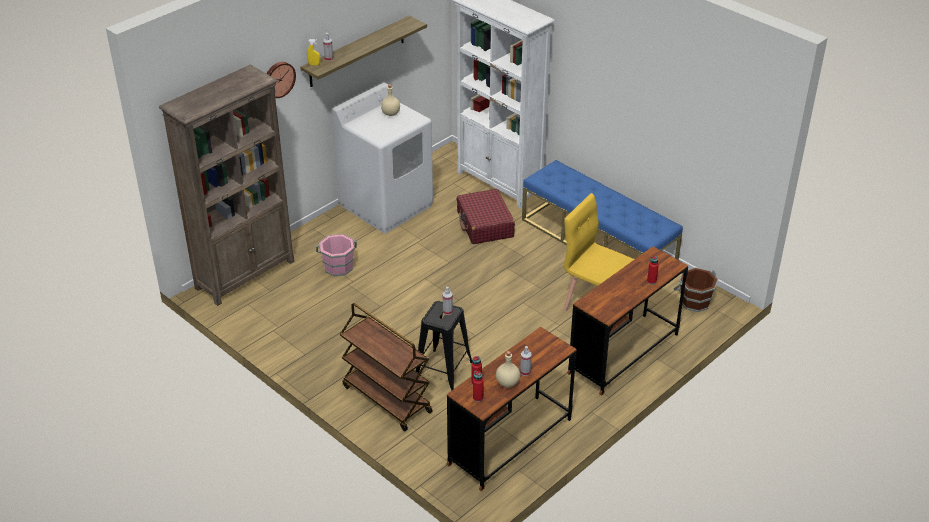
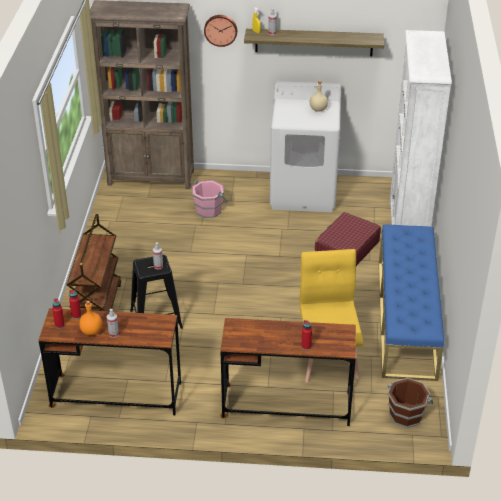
camera: 50 degrees right, 0 degrees up
beige bottle [496,351,520,388] -> orange bottle [79,301,102,335]

